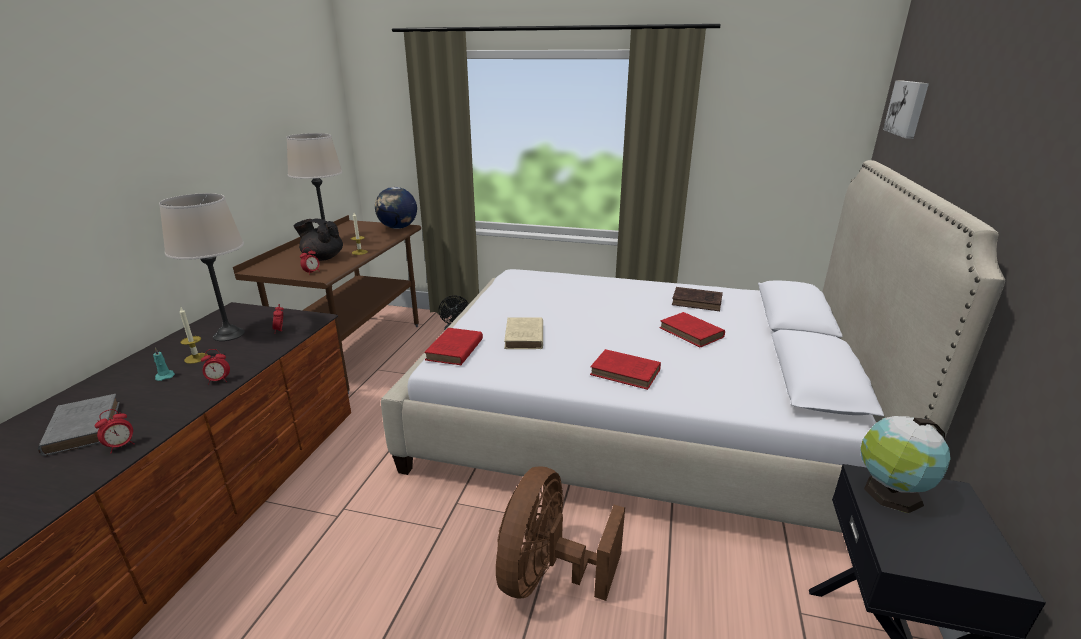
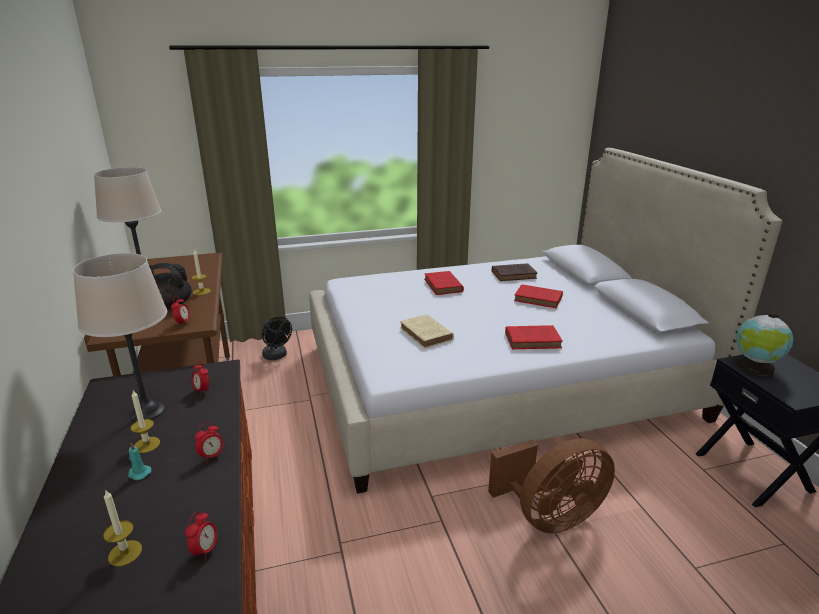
camera: 30 degrees left, 0 degrees up
grey book [38,394,120,456] -> candle [103,489,142,566]
globe [375,187,417,229] -> none
red book [424,328,483,365] -> red book moved to [424,271,464,295]
brown fan [496,467,625,601] -> brown fan turned 105 degrees counterclockwise [488,438,615,533]
picture [883,81,929,139] -> none

